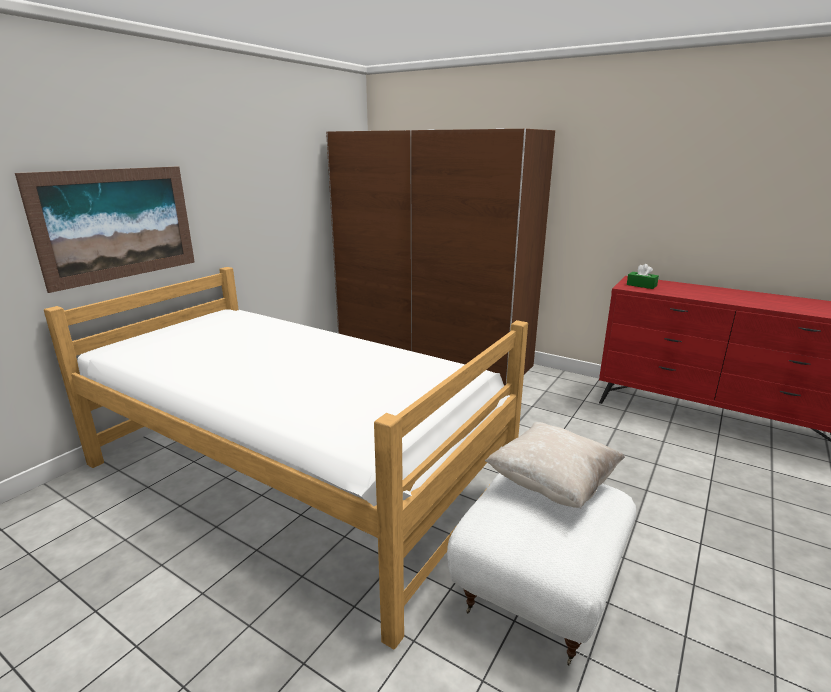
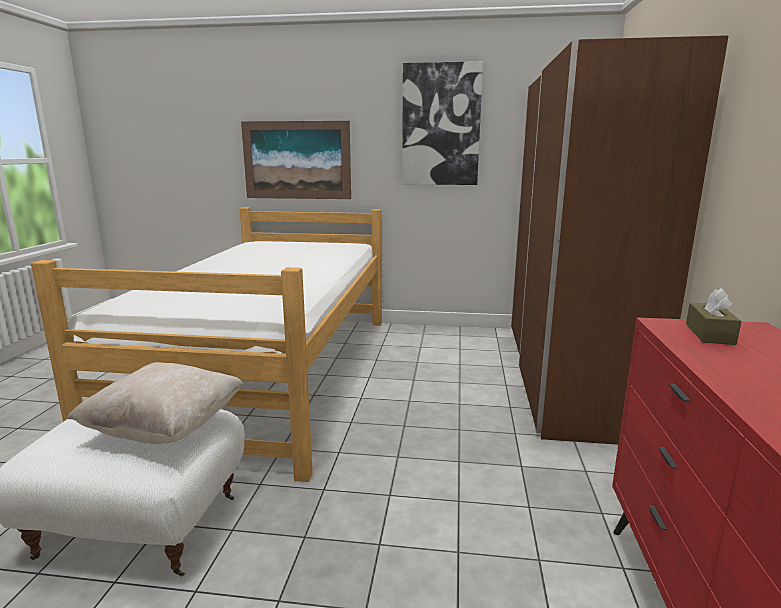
camera: 65 degrees right, 5 degrees down
green tissue box [627,264,659,289] -> brown tissue box [686,288,741,345]
none -> picture [402,61,483,185]

